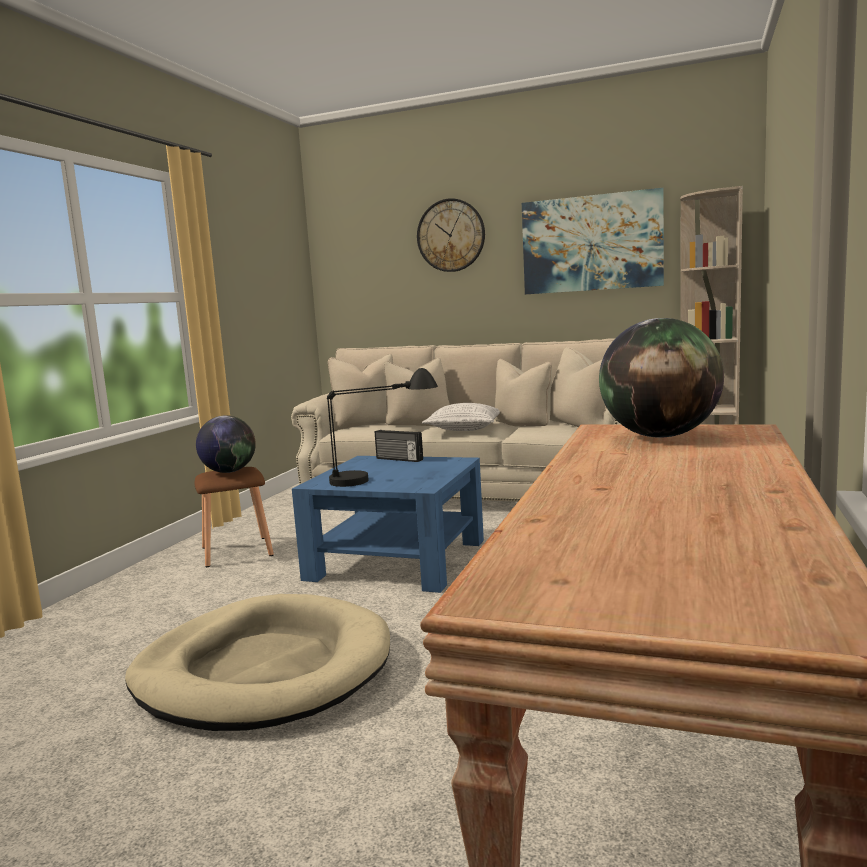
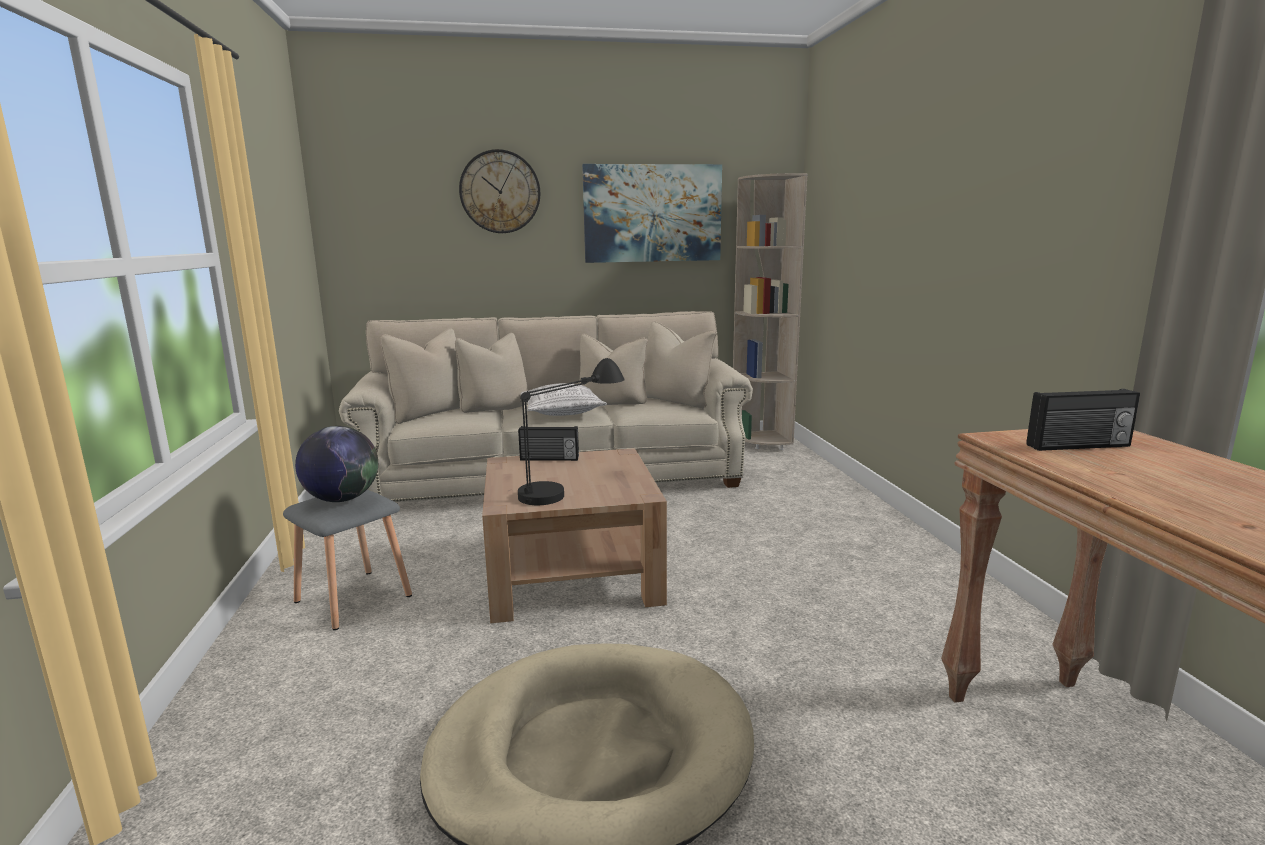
camera: 30 degrees left, 5 degrees up
brown stool [195,467,274,567] -> grey stool [283,490,412,630]
blue coffee table [292,456,484,593] -> brown coffee table [482,448,667,623]
globe [599,318,724,438] -> radio [1026,389,1140,451]

